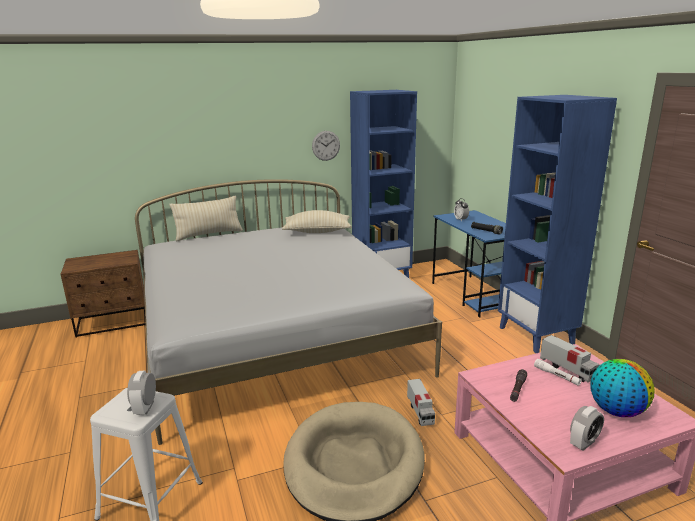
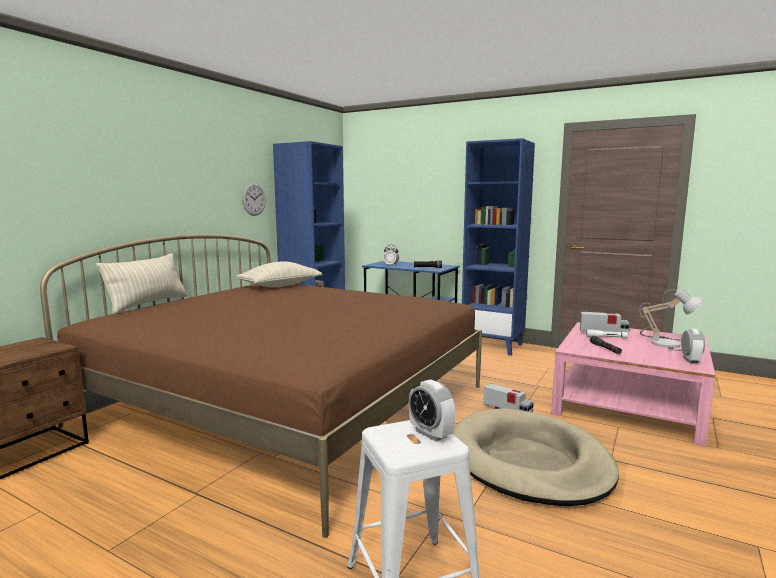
camera: 40 degrees left, 10 degrees down
white bed [135,179,442,445] -> brown bed [40,234,482,538]
globe [590,359,654,417] -> table lamp [639,289,704,351]

